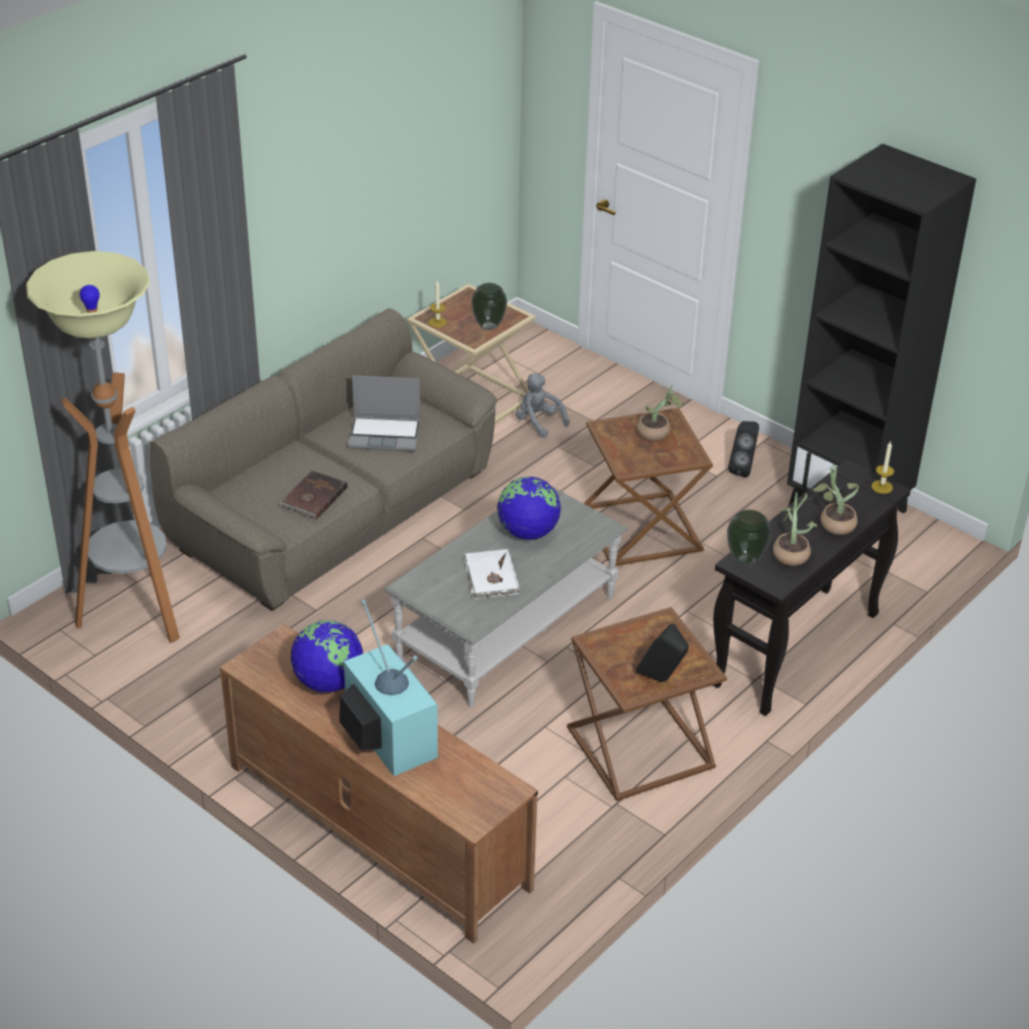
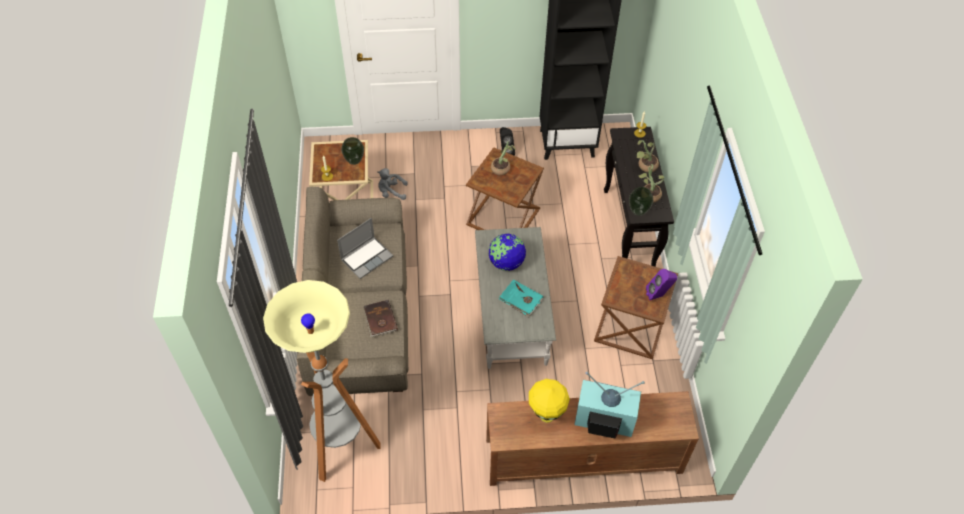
camera: 45 degrees left, 15 degrees up
globe [291,620,363,692] -> yellow table lamp [529,379,570,423]
white book [464,549,520,599] -> turquoise book [499,280,543,317]
black speaker [636,624,689,682] -> purple speaker [646,269,677,300]

